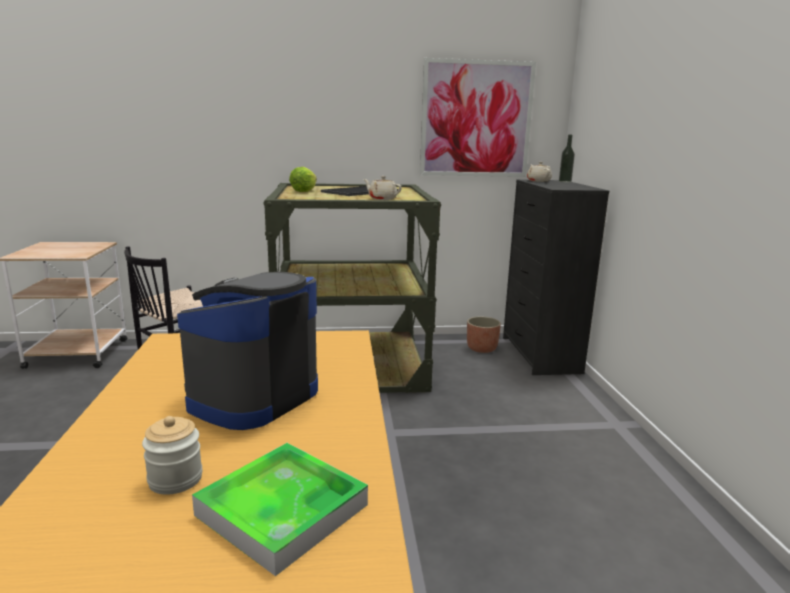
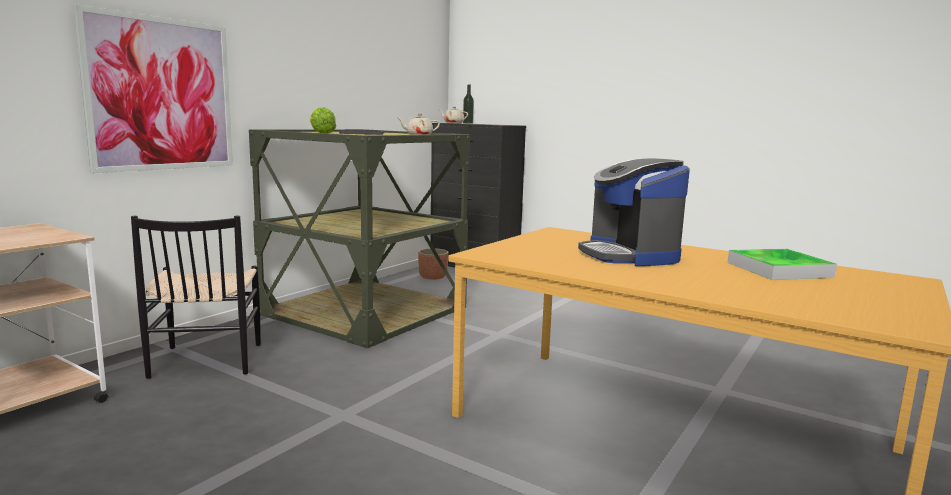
camera: 50 degrees left, 5 degrees down
jar [142,416,203,495] -> none
picture [420,58,536,177] -> picture moved to [74,4,233,173]

